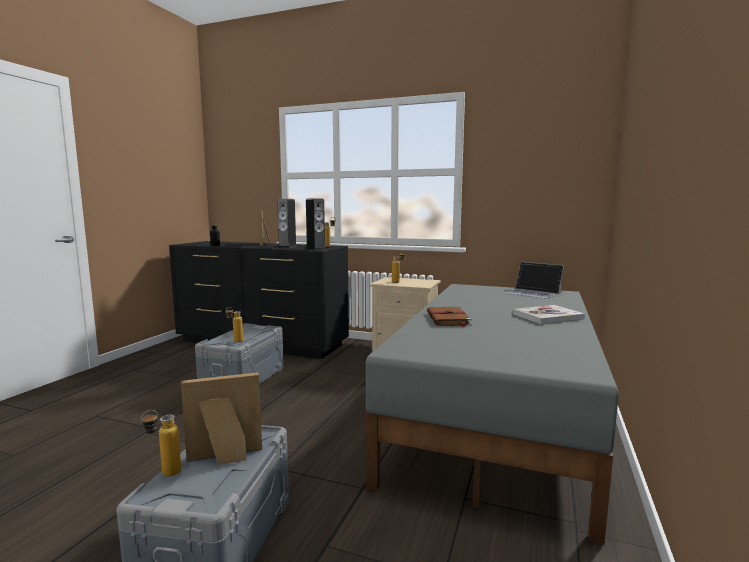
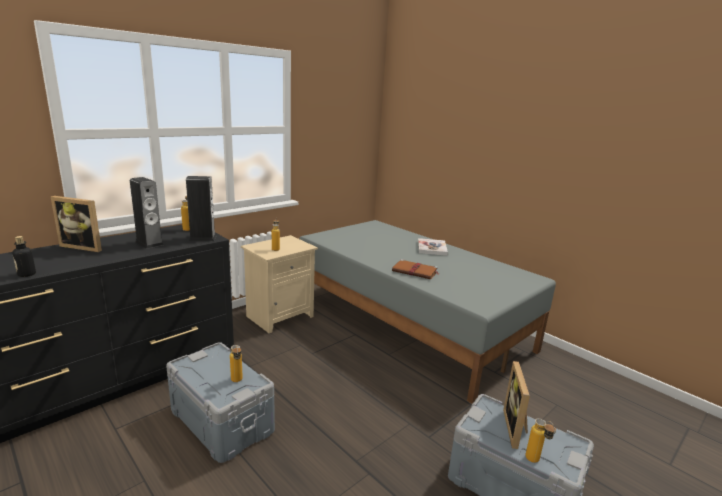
camera: 65 degrees left, 10 degrees up
laptop [504,262,564,299] -> none

